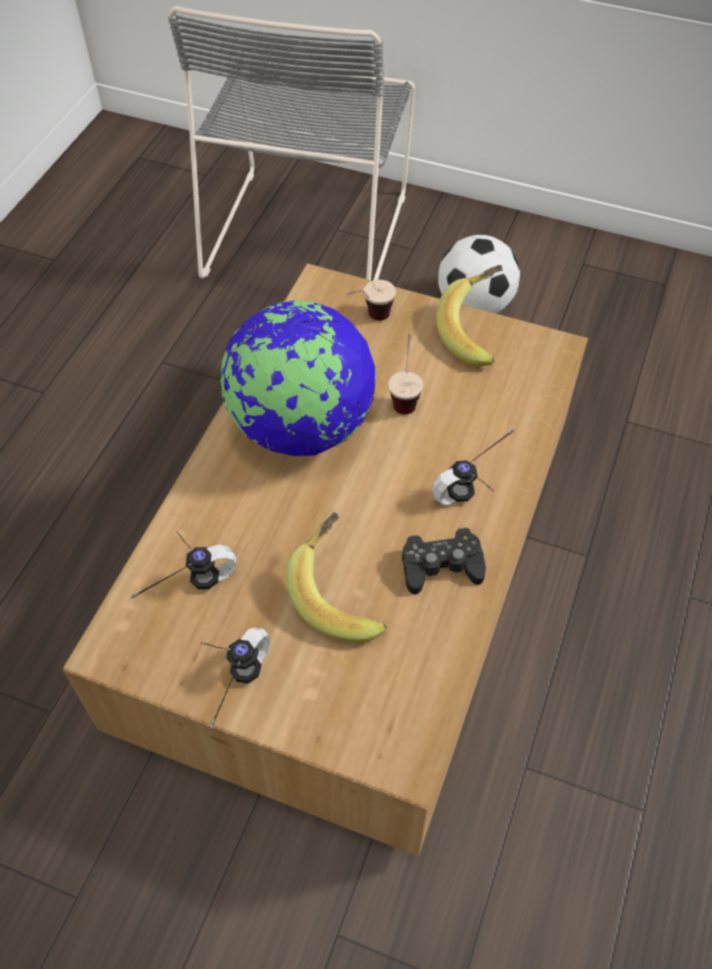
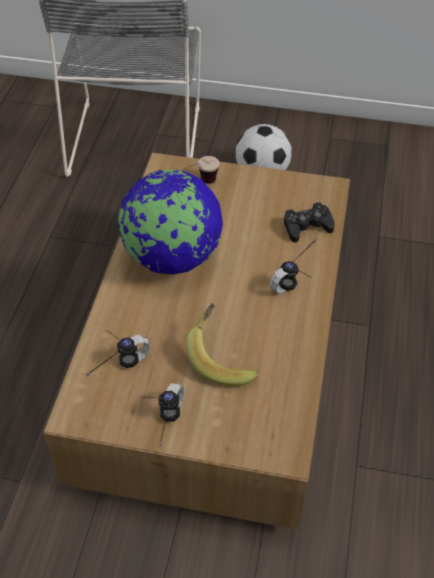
camera: 10 degrees left, 5 degrees down
cup [388,334,423,414] -> none
black game controller [402,527,486,595] -> black game controller moved to [284,202,335,243]
banana [436,265,503,366] -> none

